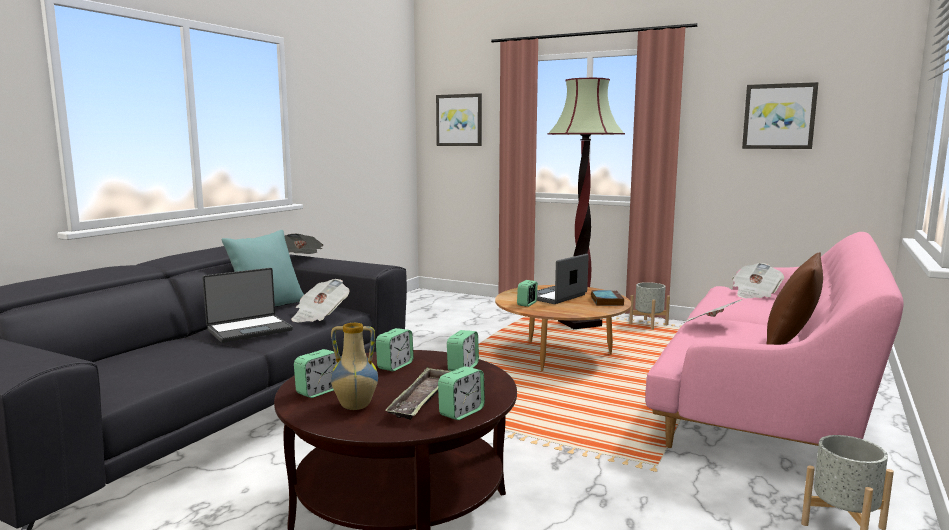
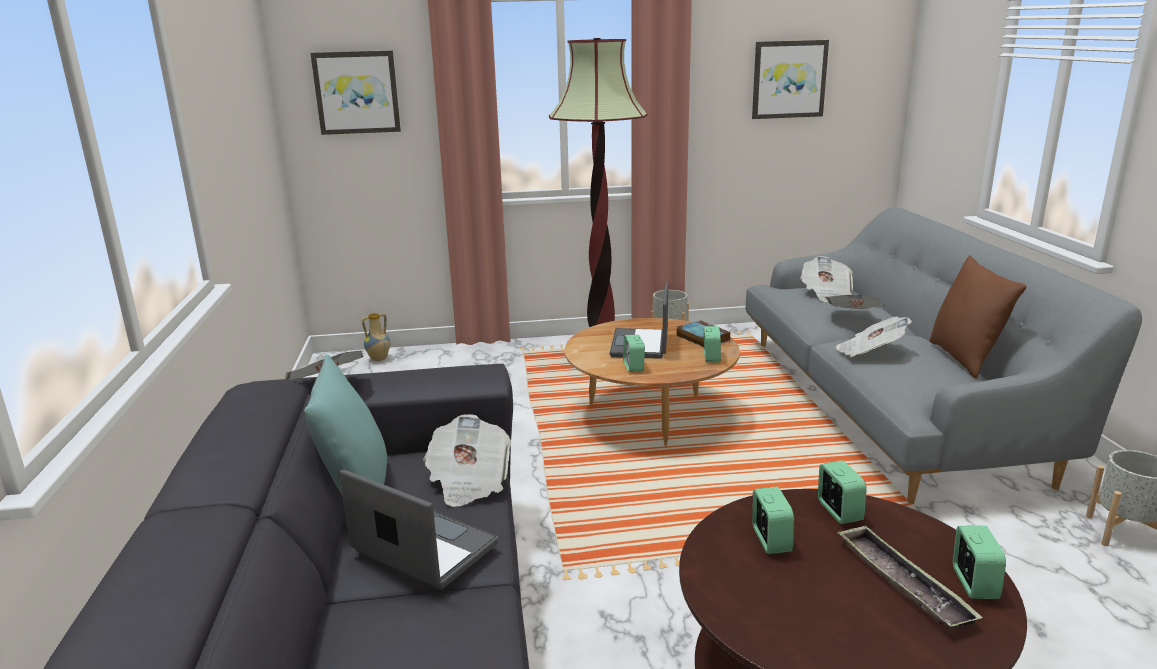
camera: 35 degrees left, 10 degrees up
laptop [202,268,293,343] -> laptop turned 75 degrees counterclockwise [339,469,499,589]
alarm clock [294,349,341,398] -> alarm clock moved to [704,326,721,362]
vase [331,323,378,410] -> vase moved to [362,313,390,361]
pink sofa [645,232,904,448] -> grey sofa [746,207,1142,504]
none -> newspaper [825,295,885,309]

